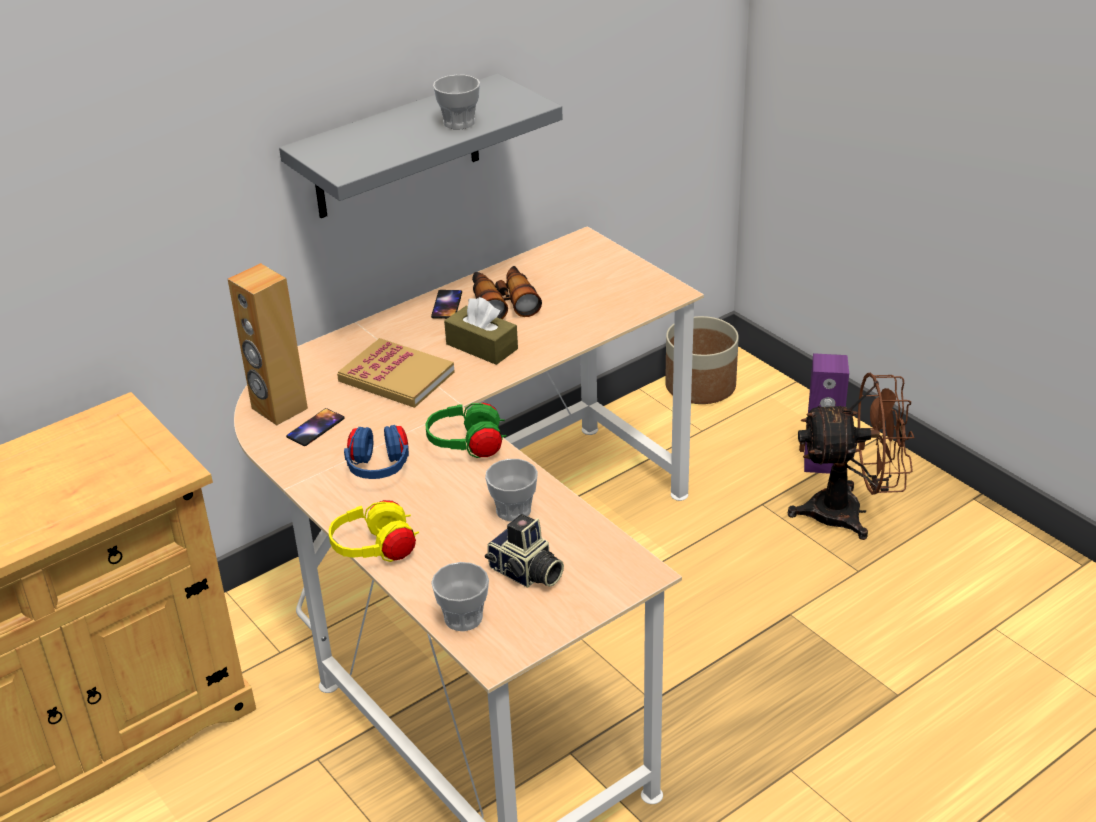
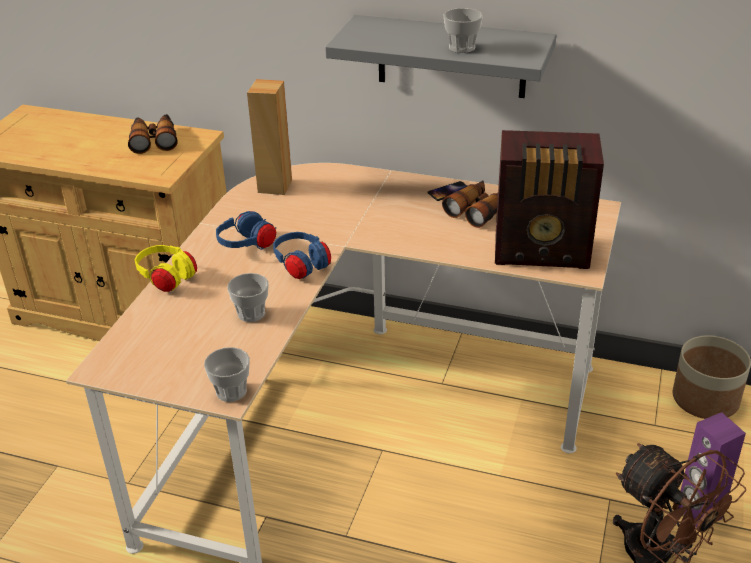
camera: 55 degrees right, 0 degrees up
phone [286,408,345,446] -> none
book [337,338,455,408] -> none
green headphones [426,402,507,458] -> blue headphones [273,232,331,279]
cup [431,562,489,631] -> cup moved to [204,347,250,402]
brown tissue box [444,297,518,365] -> none
camera [485,514,564,588] -> none
none -> binoculars [128,114,178,154]
none -> radio [495,130,604,269]

